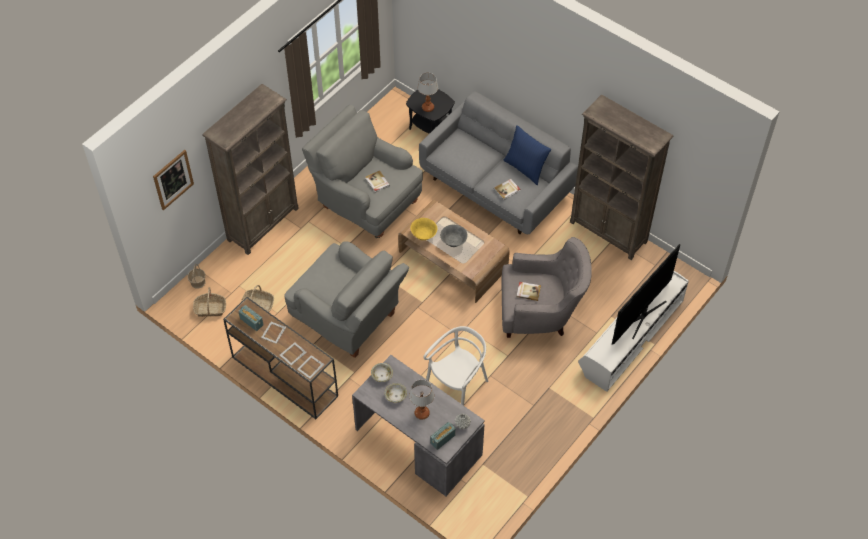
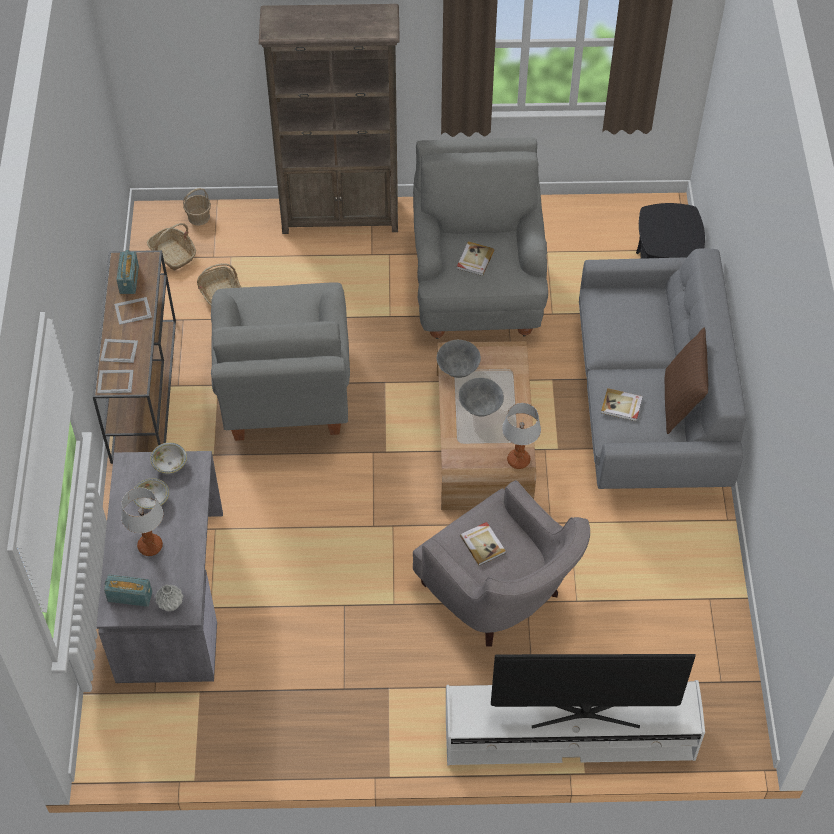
camera: 50 degrees right, 0 degrees up
picture [153,150,194,210] -> none
yellow bowl [410,218,437,240] -> grey bowl [437,340,481,378]
table lamp [418,73,438,112] -> table lamp moved to [502,403,541,469]
white chair [423,326,488,406] -> none
blue pillow [504,125,551,185] -> brown pillow [665,328,708,434]
brown bookcase [570,95,674,260] -> none

